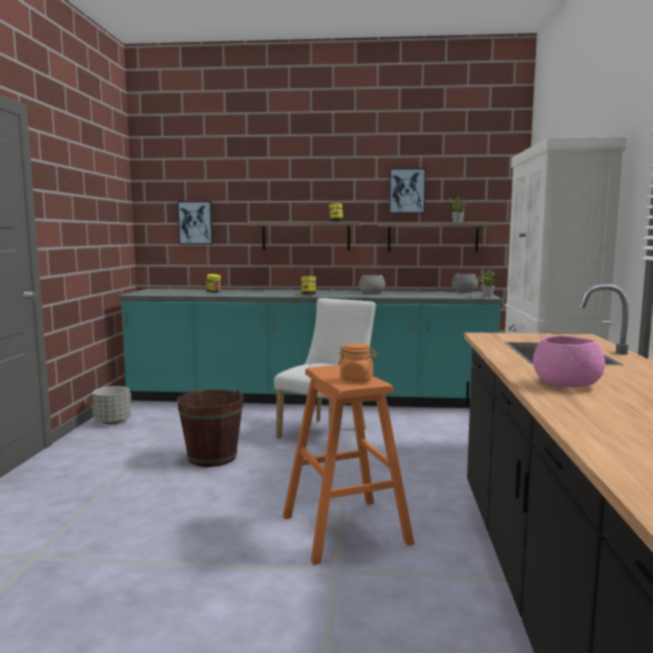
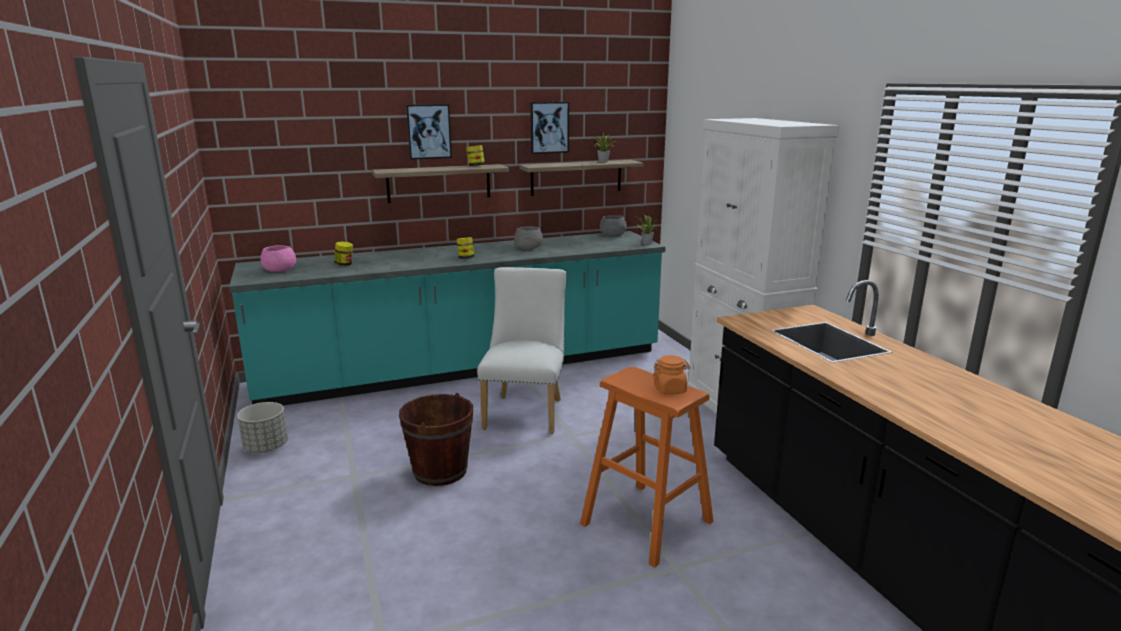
camera: 25 degrees left, 10 degrees up
picture [177,201,213,245] -> picture moved to [406,104,452,160]
pink bowl [533,336,605,388] -> pink bowl moved to [260,245,296,272]

